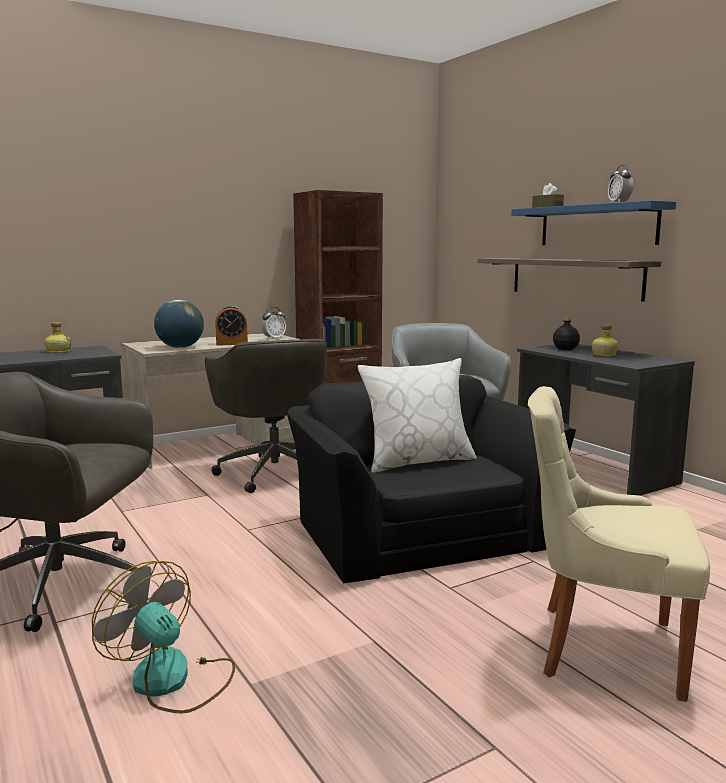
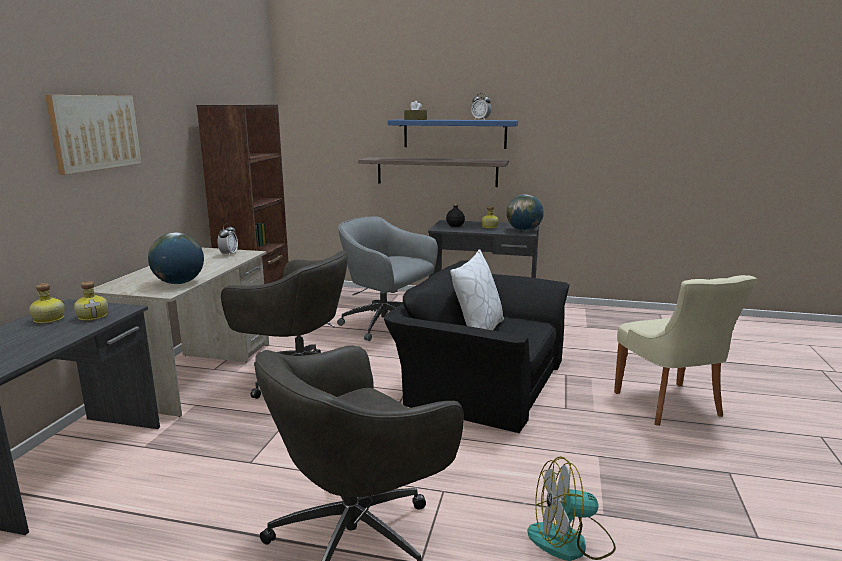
camera: 45 degrees left, 5 degrees up
alarm clock [215,306,248,346] -> none
beige chair [528,386,710,702] -> beige chair turned 75 degrees counterclockwise [614,275,757,426]
none -> picture [45,95,142,175]
none -> bottle [74,281,108,321]
none -> globe [507,195,544,231]

